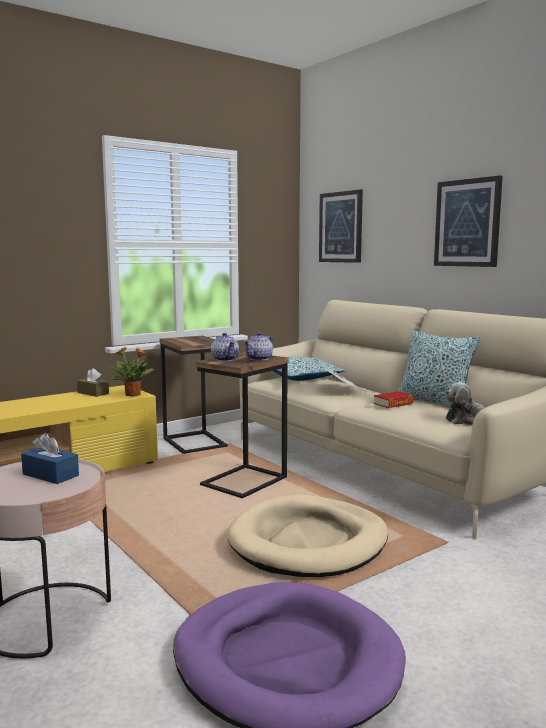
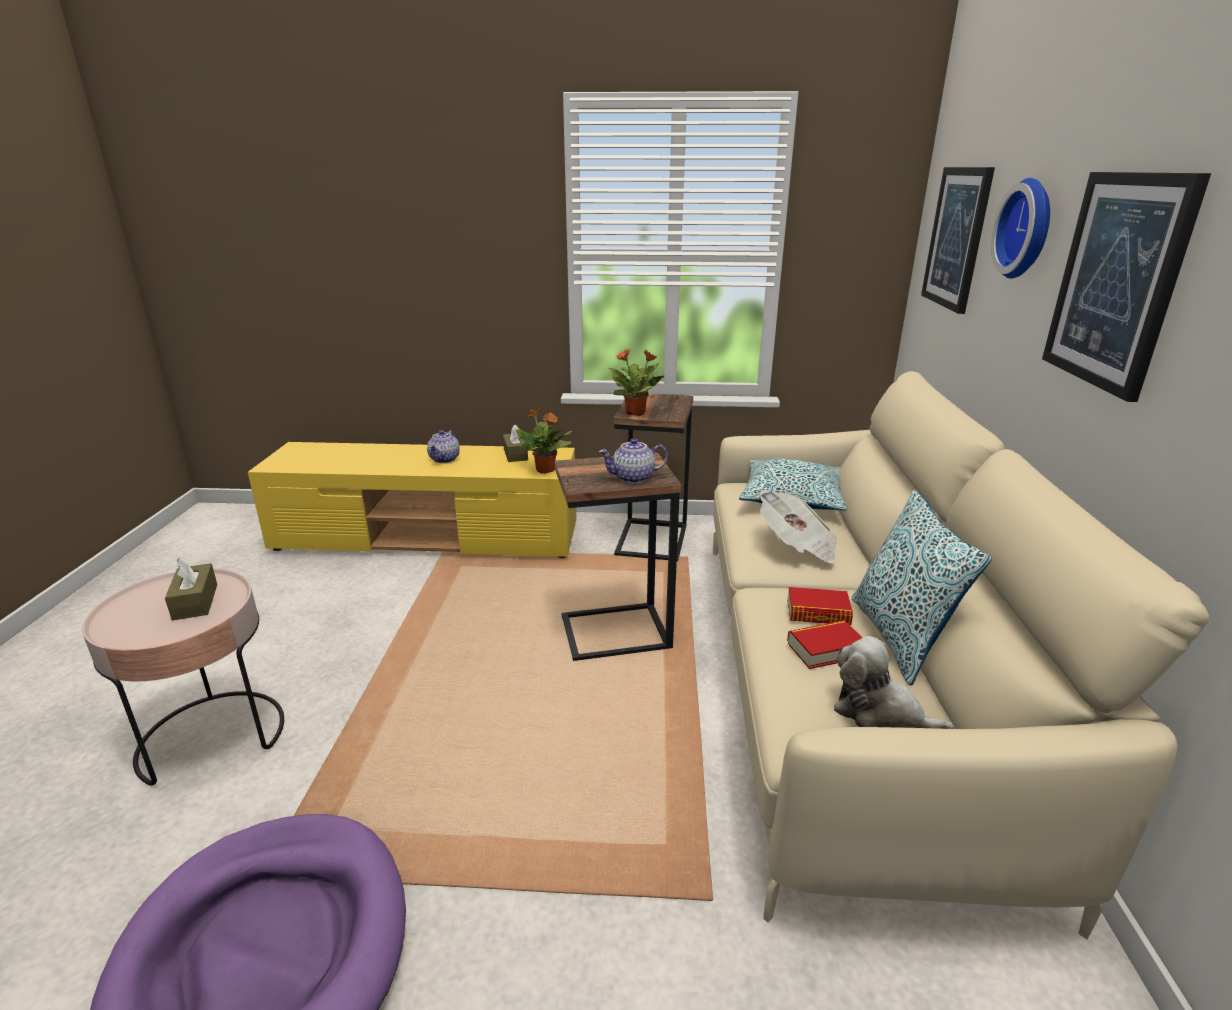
camera: 40 degrees right, 15 degrees up
blue tissue box [21,433,79,484] -> brown tissue box [165,557,217,620]
teapot [211,333,239,361] -> teapot moved to [427,430,460,463]
beige dog bed [227,494,388,577] -> none
none -> potted plant [608,349,664,416]
none -> book [787,620,862,669]
none -> wall clock [991,178,1050,279]

